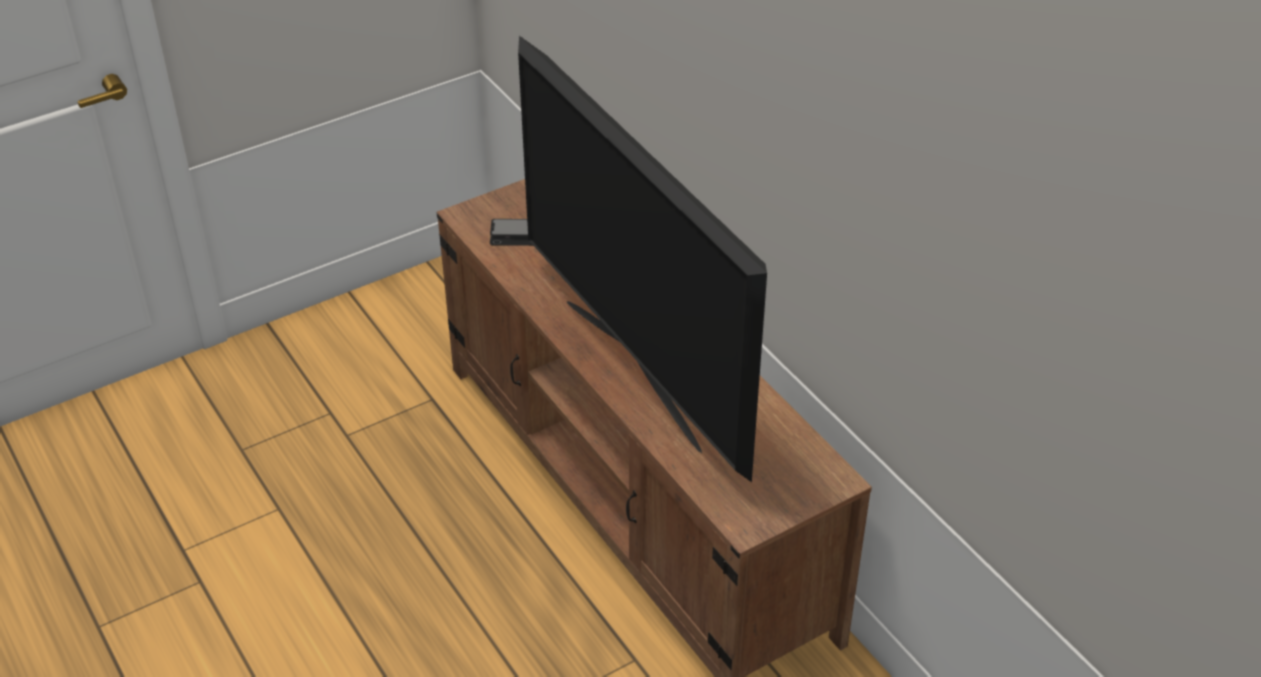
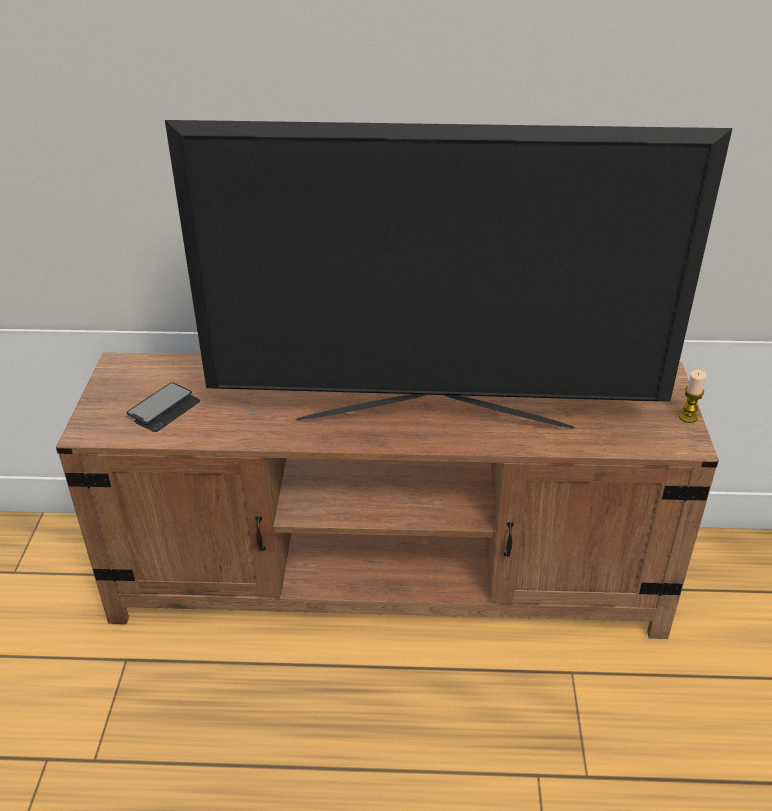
camera: 55 degrees left, 5 degrees down
none -> candle [679,370,706,423]

